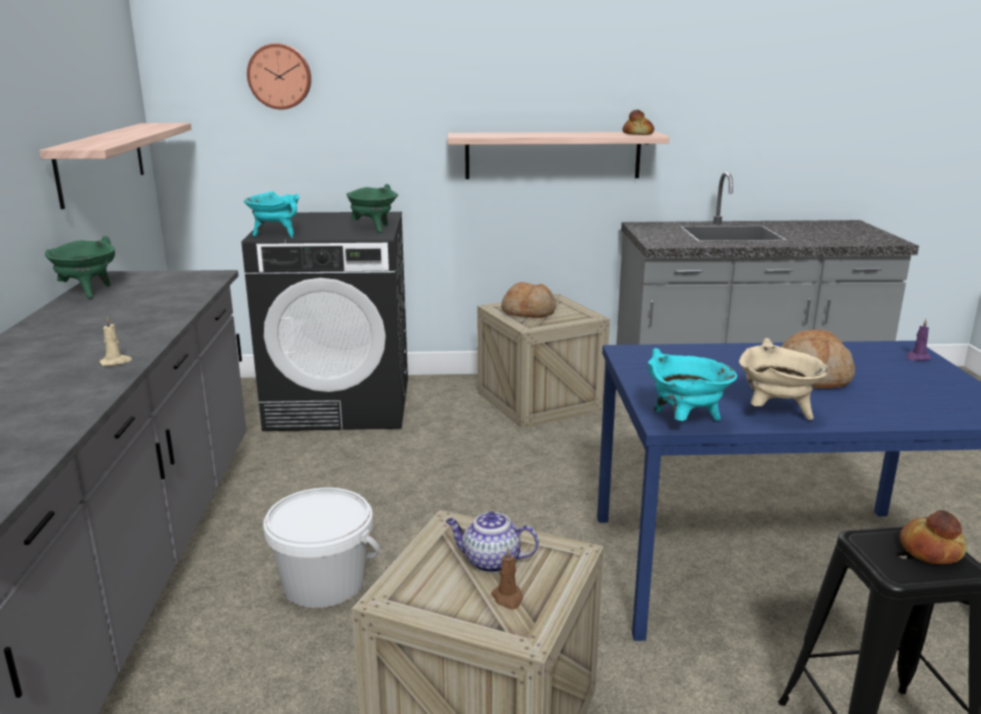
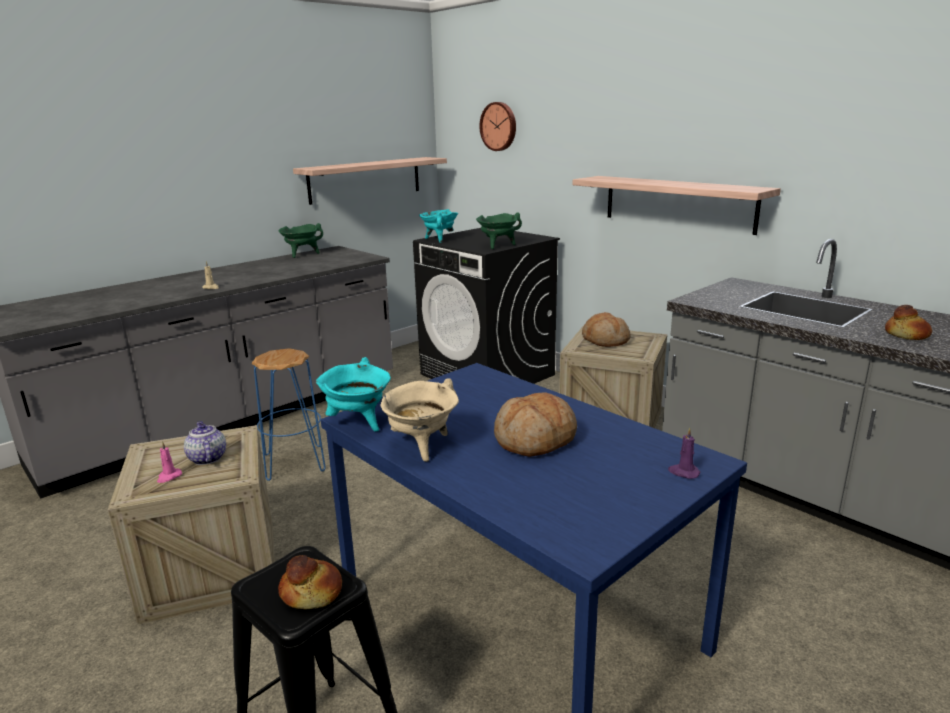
camera: 50 degrees right, 0 degrees up
white bucket [263,487,380,608] -> blue stool [251,348,326,481]
brown candle [491,547,523,610] -> pink candle [157,441,182,483]
bread [623,110,654,135] -> bread moved to [885,305,932,340]

